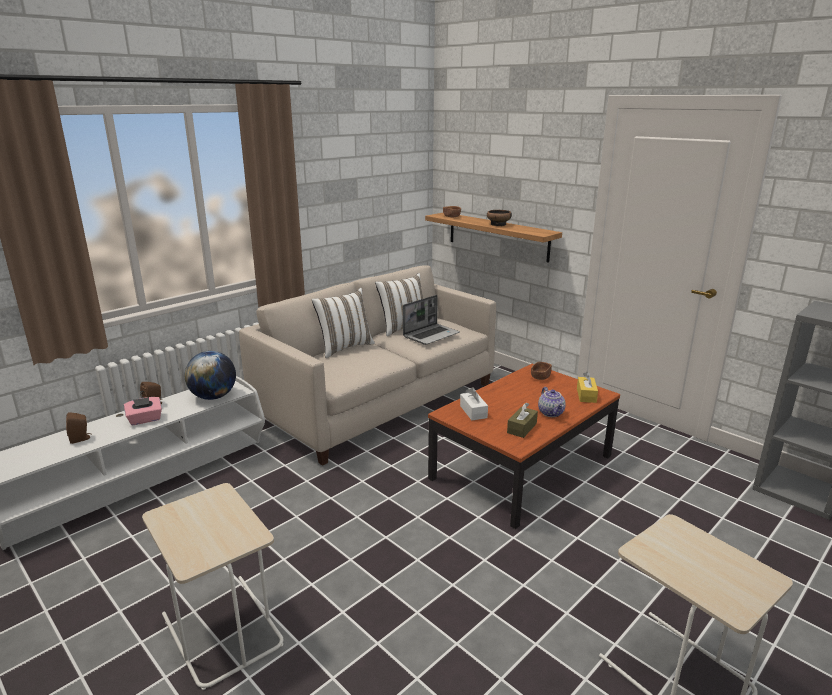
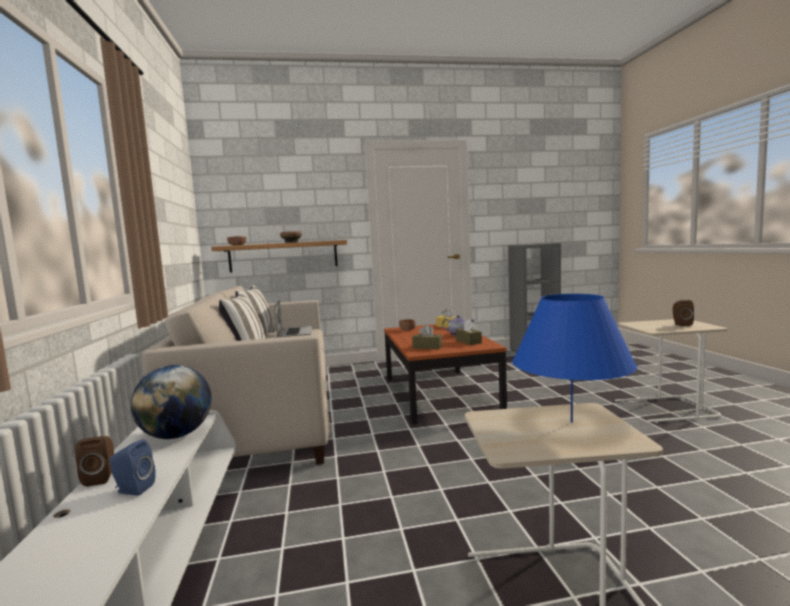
camera: 55 degrees left, 15 degrees down
brown speaker [66,412,92,444] -> brown speaker moved to [673,300,694,326]
pink tissue box [124,397,162,425] -> blue speaker [110,439,156,495]
white tissue box [460,387,488,420] -> brown tissue box [412,324,442,349]
none -> blue table lamp [512,294,637,423]

